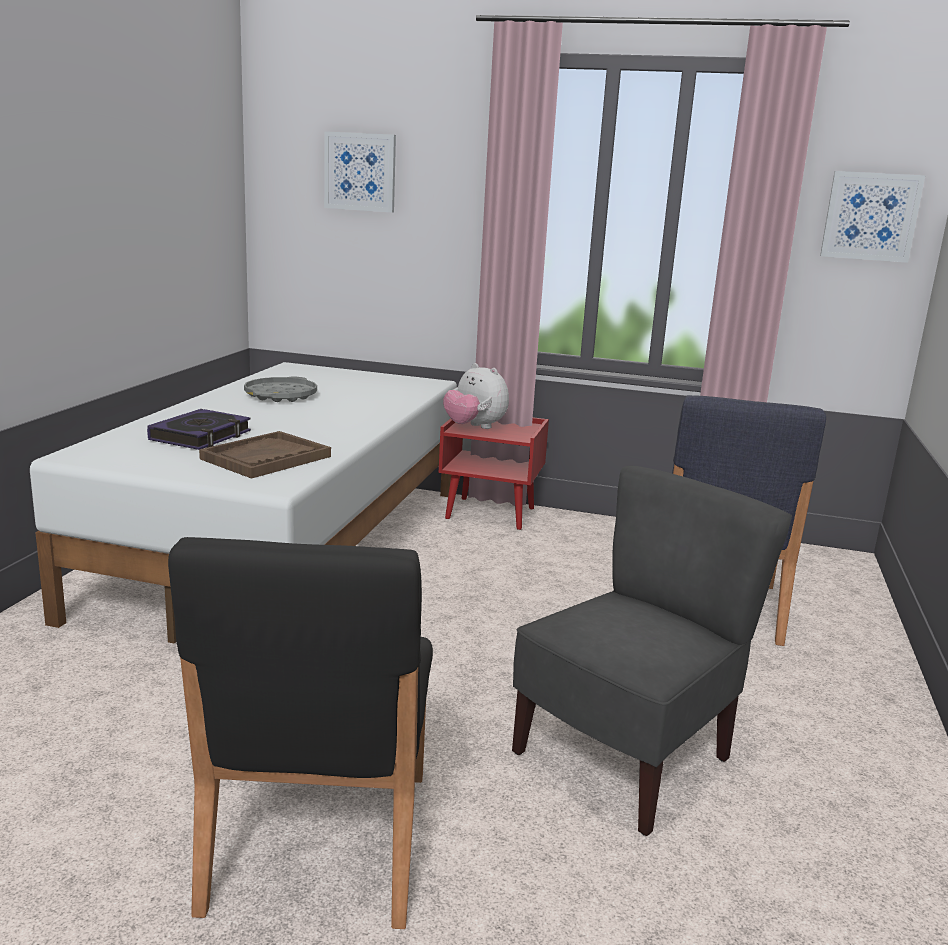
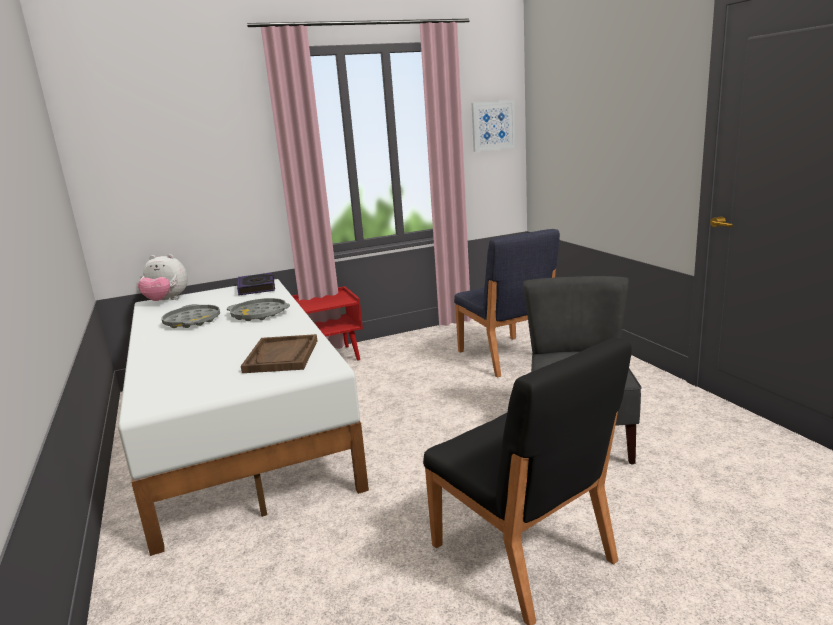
camera: 35 degrees left, 0 degrees up
book [147,409,251,450] -> book moved to [237,273,275,295]
picture [324,131,396,213] -> none
plush toy [443,363,509,429] -> plush toy moved to [138,254,188,301]
none -> grey tray [227,298,290,321]

